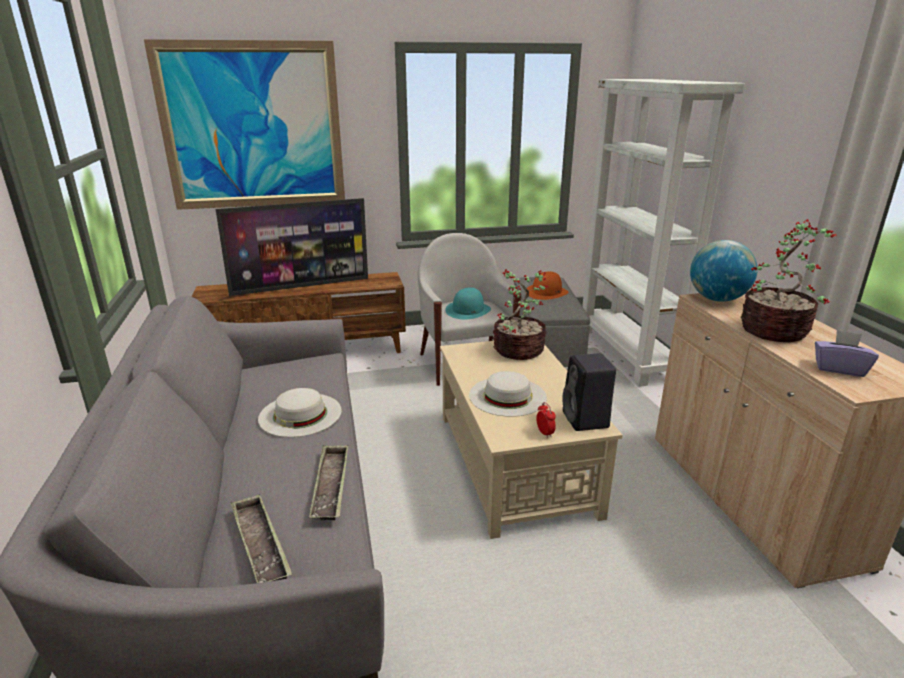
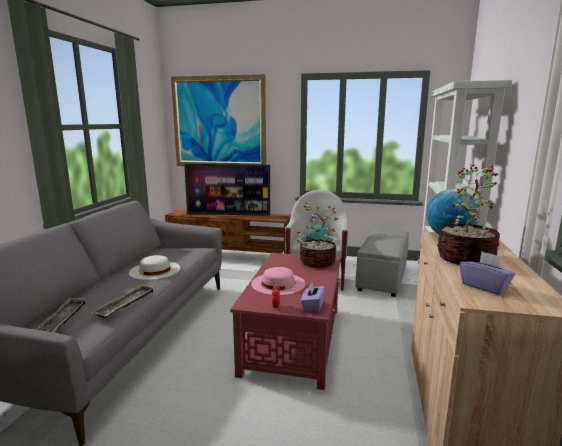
camera: 25 degrees right, 10 degrees down
beige coffee table [440,341,623,539] -> red coffee table [230,253,341,390]
white hat [469,371,547,417] -> pink hat [251,267,306,295]
orange hat [525,271,568,300] -> none
black speaker [563,353,616,431] -> purple tissue box [301,282,325,313]

